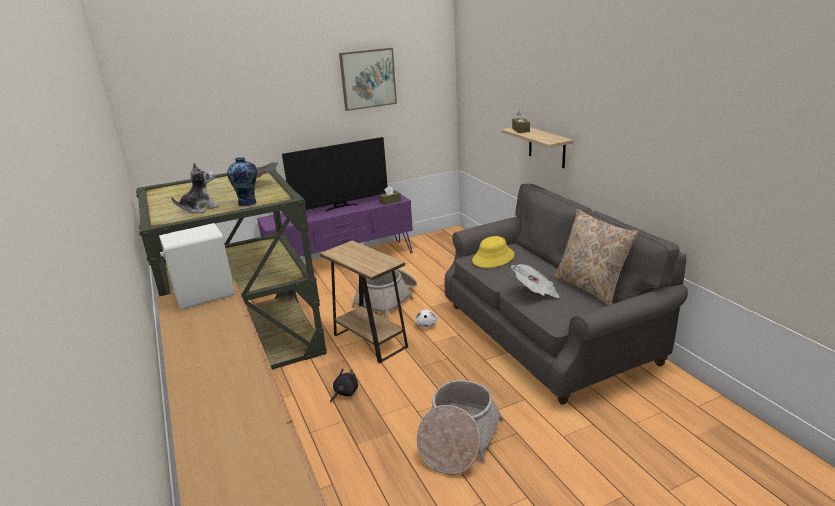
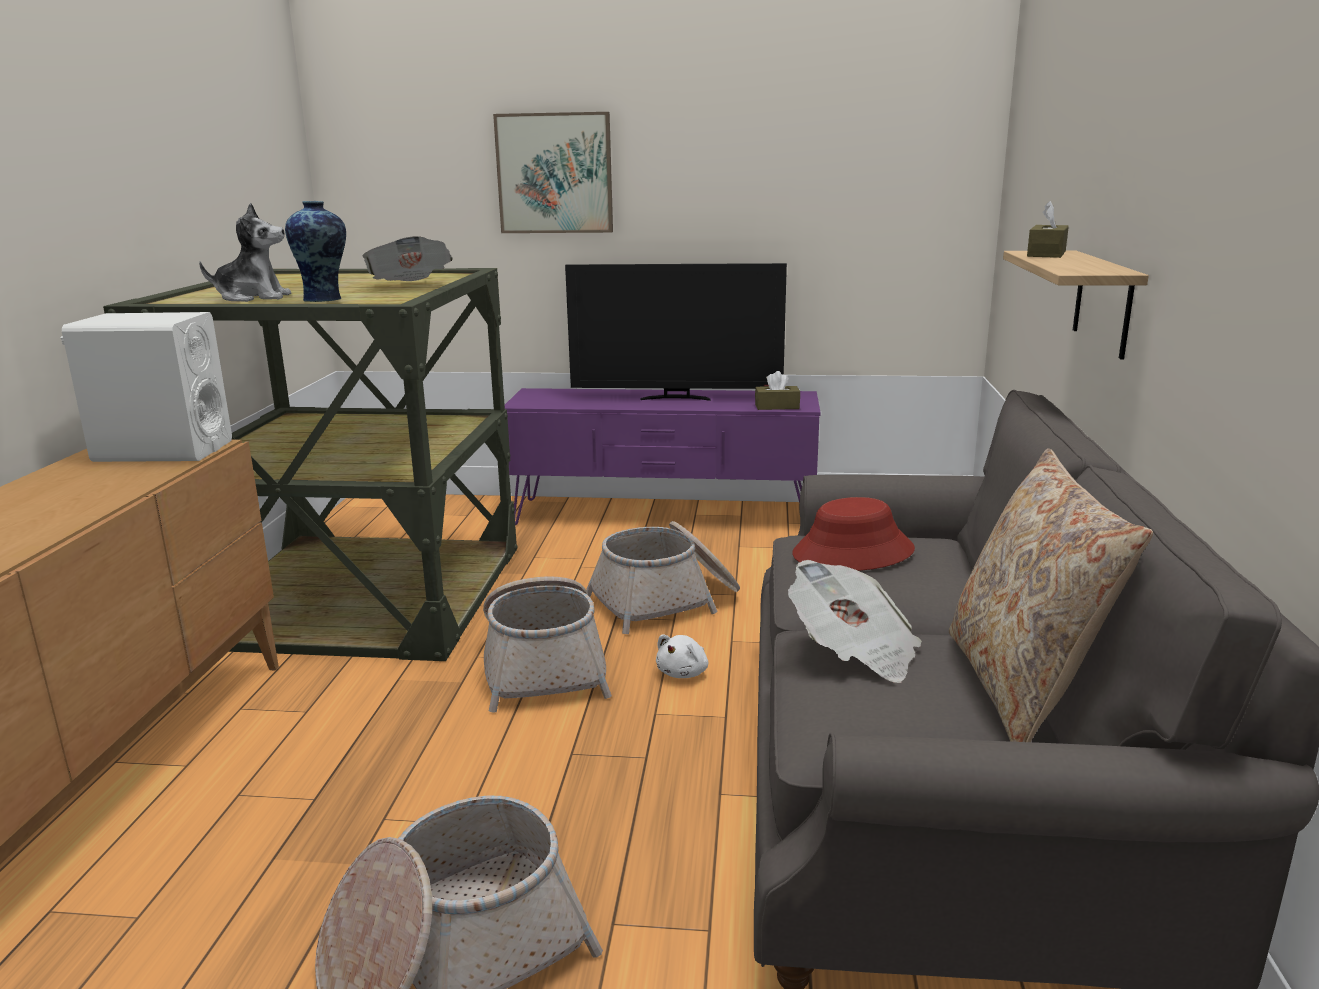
camera: 30 degrees right, 5 degrees down
brown side table [320,240,408,363] -> basket [483,576,612,713]
black plush toy [330,368,358,403] -> none
picture [339,48,397,111] -> picture moved to [493,112,613,233]
yellow hat [472,236,515,268] -> red hat [792,497,915,571]

